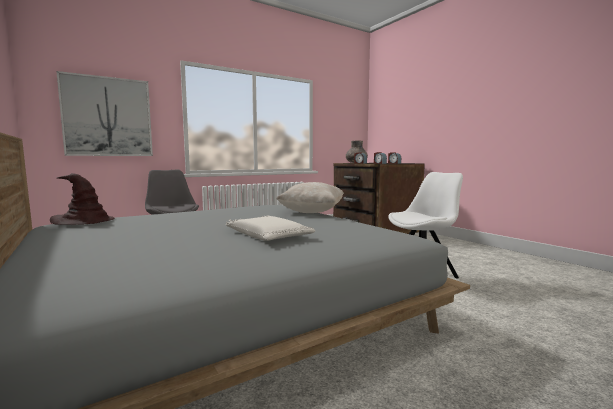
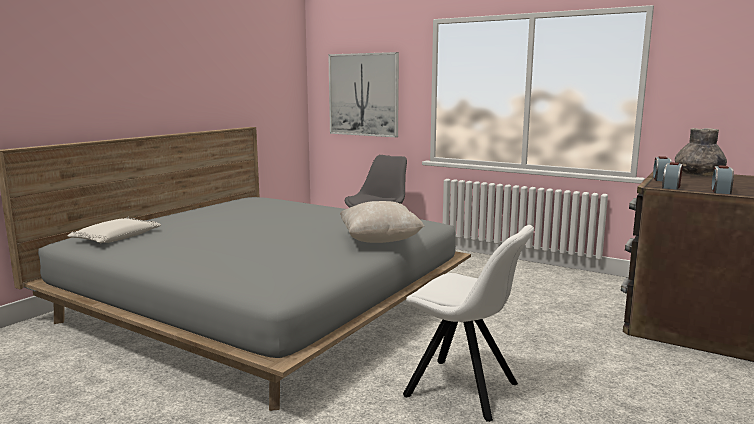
camera: 65 degrees right, 5 degrees up
brown hat [50,173,115,225] -> none
white pillow [226,216,315,241] -> white pillow moved to [68,216,161,243]

